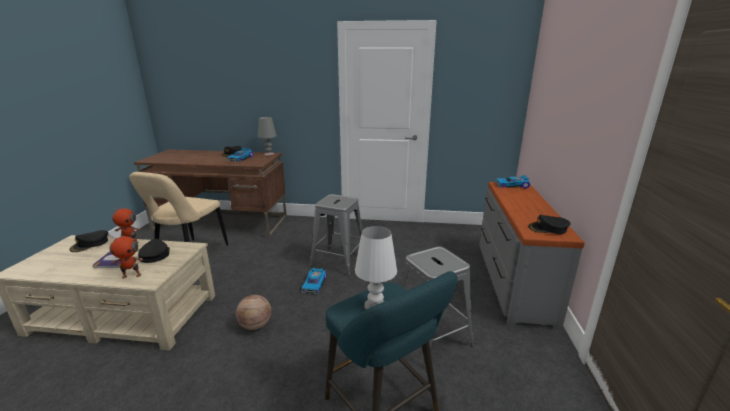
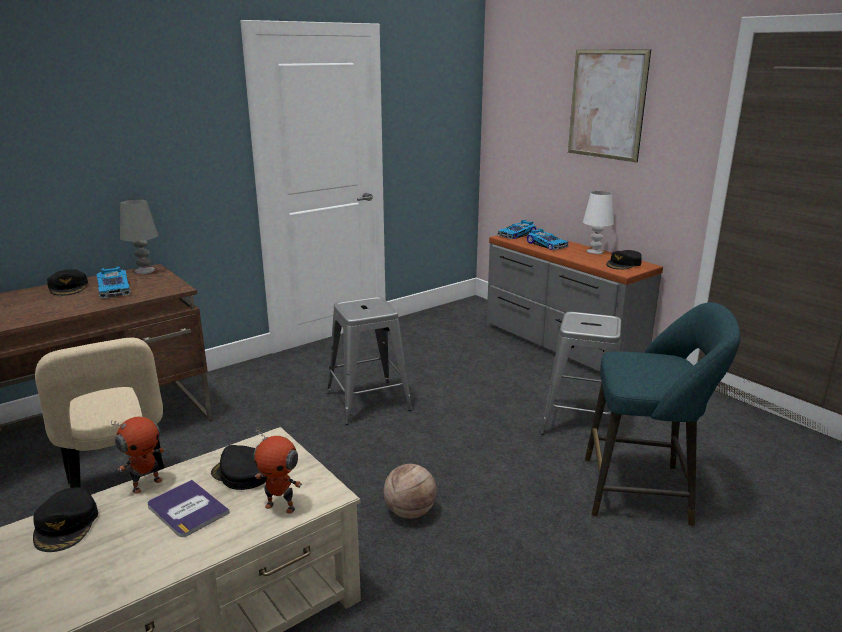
camera: 45 degrees left, 0 degrees up
toy robot [108,235,143,279] -> toy robot turned 75 degrees clockwise [253,428,302,514]
toy car [301,268,326,294] -> toy car moved to [527,228,569,250]
white table lamp [355,226,397,309] -> white table lamp moved to [583,191,614,254]
none -> picture [568,49,651,162]

